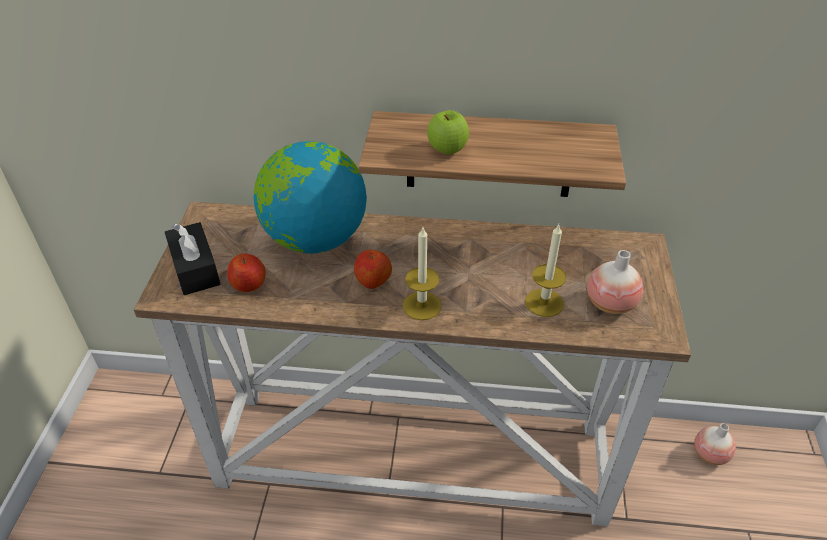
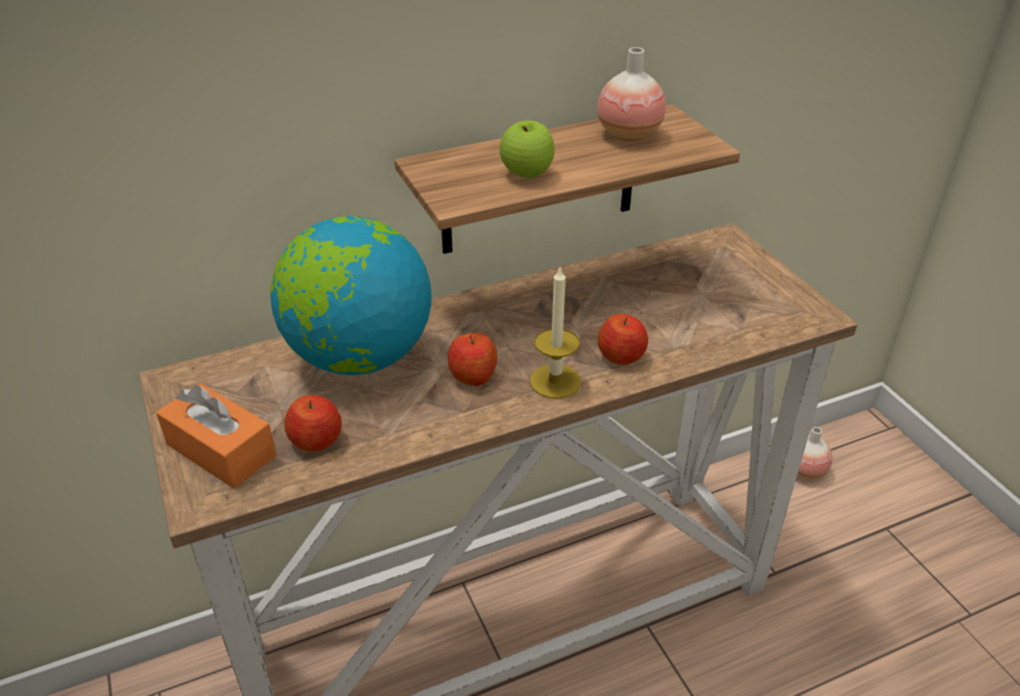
camera: 30 degrees left, 5 degrees down
black tissue box [165,222,221,295] -> orange tissue box [156,383,276,489]
candle [525,224,566,317] -> none
vase [587,250,643,314] -> vase moved to [597,47,666,141]
none -> apple [598,314,648,365]

